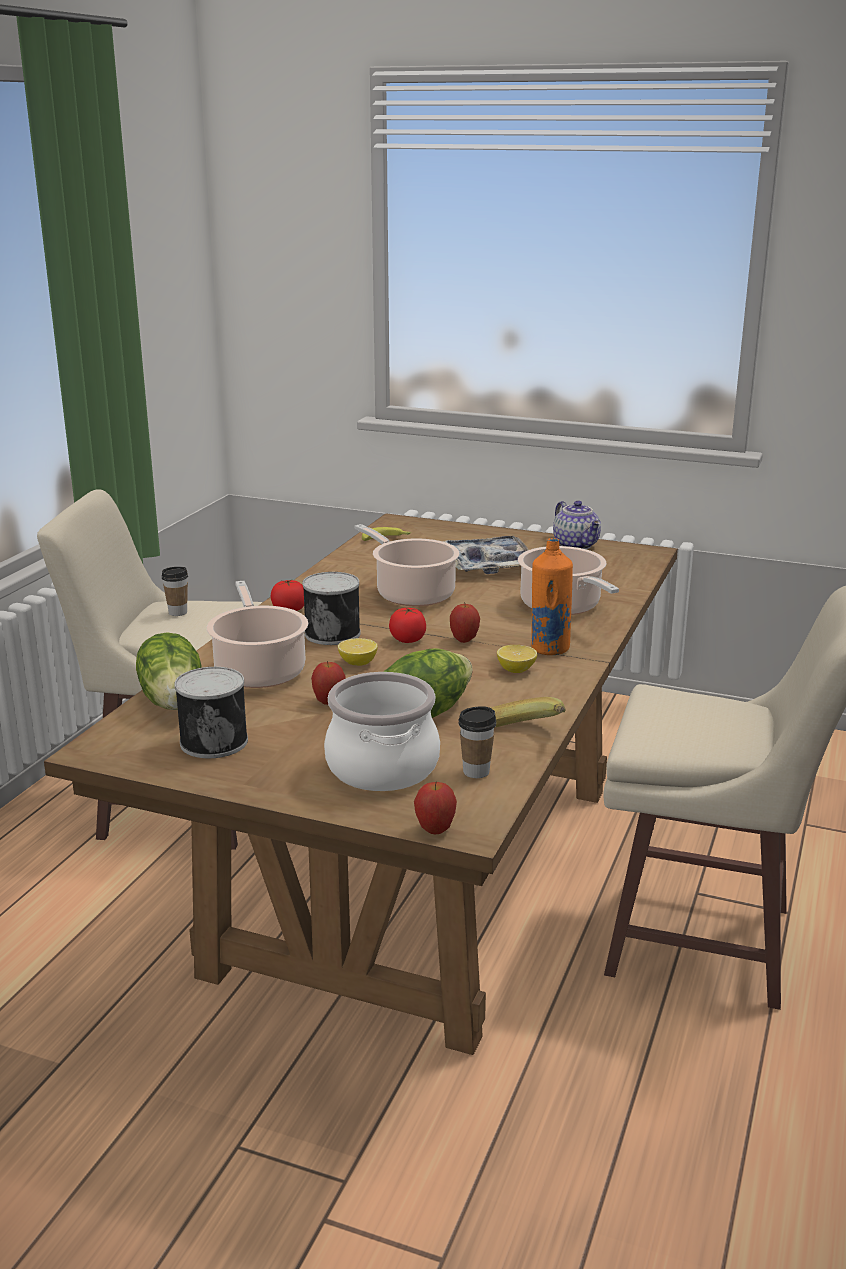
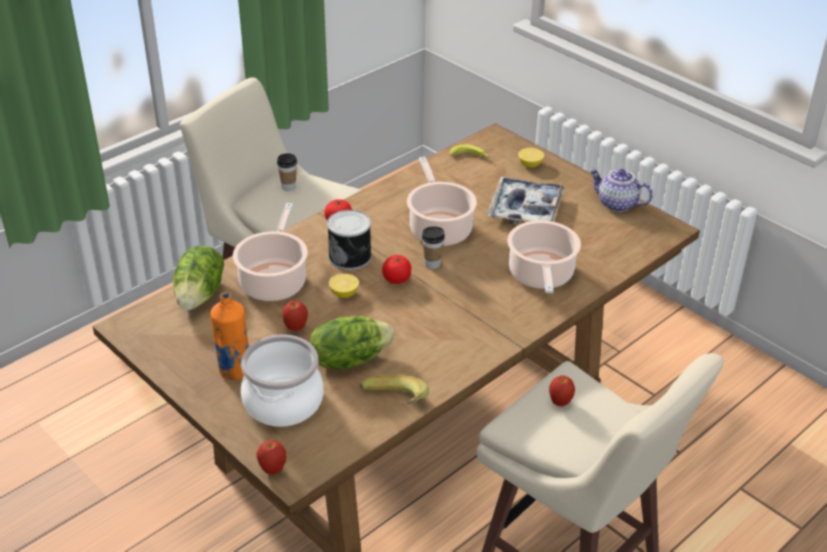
camera: 25 degrees right, 15 degrees up
can [174,667,248,758] -> none
apple [450,602,480,643] -> apple moved to [549,375,575,406]
cup [458,706,496,778] -> cup moved to [422,226,445,269]
lemon [497,645,537,673] -> lemon moved to [518,148,544,168]
orange bottle [531,538,573,655] -> orange bottle moved to [210,292,249,380]
teapot [553,501,601,550] -> teapot turned 120 degrees clockwise [589,169,653,212]

